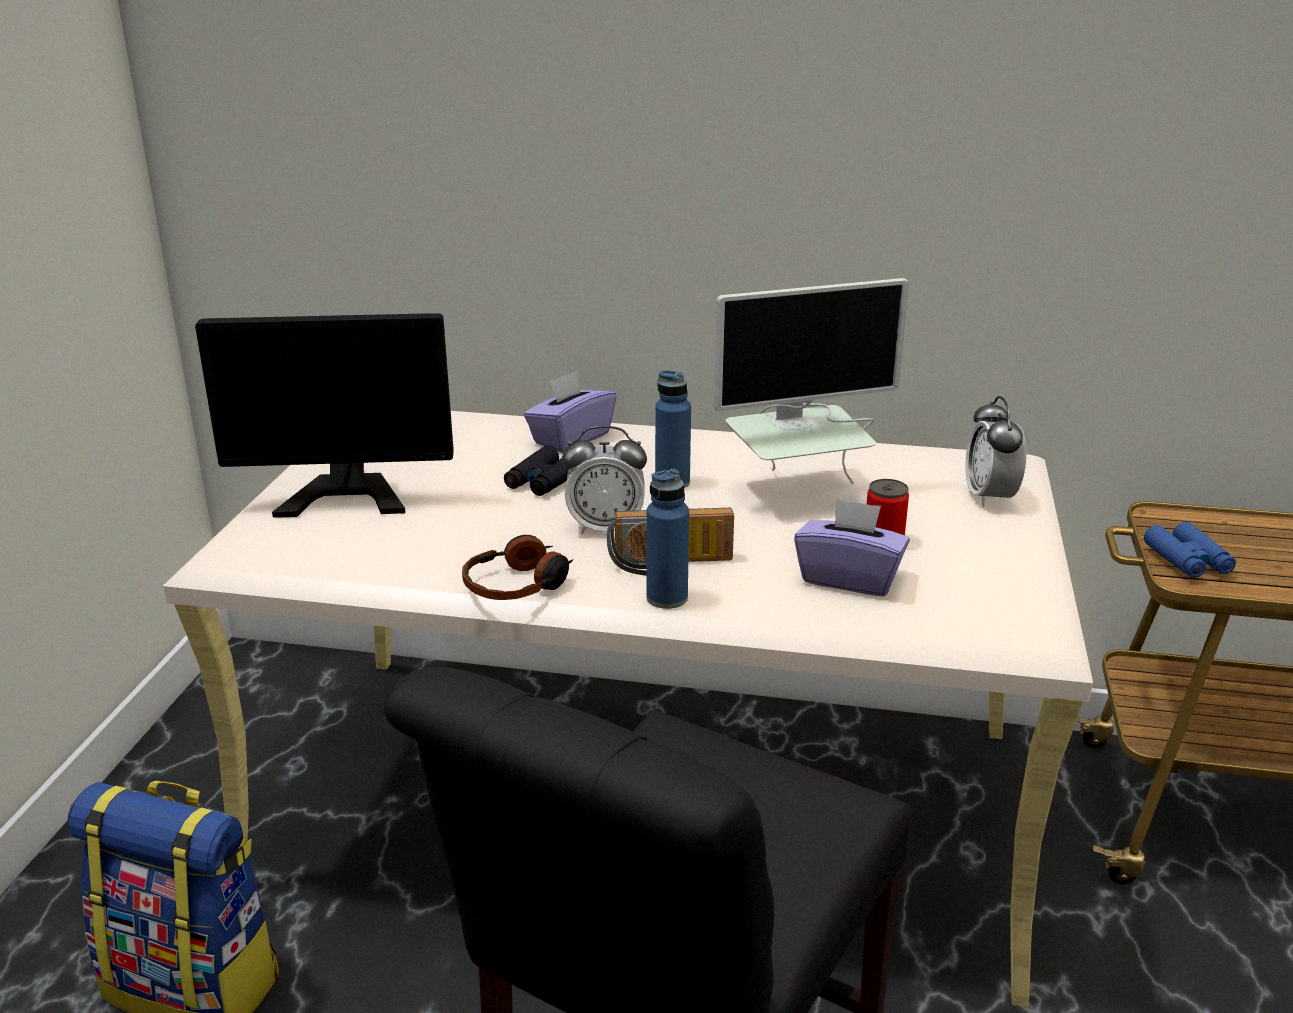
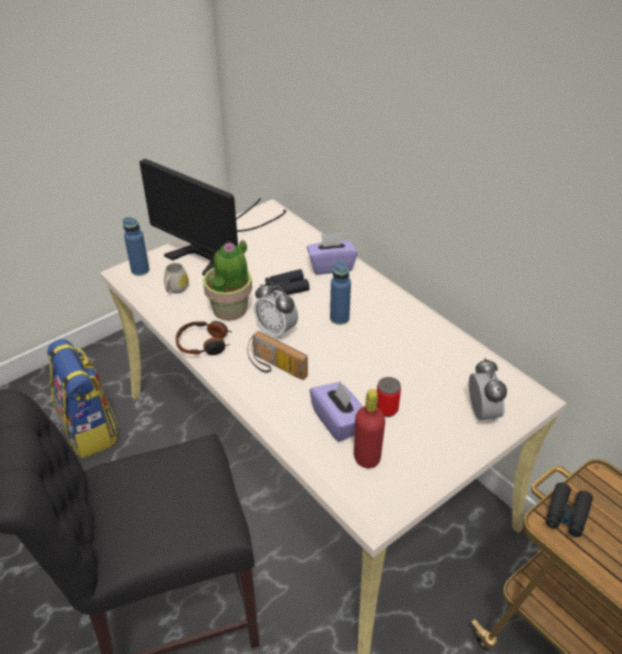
camera: 40 degrees right, 15 degrees up
blue bottle [646,469,689,609] -> blue bottle moved to [123,217,149,276]
monitor [713,278,909,484] -> none
alarm clock [965,396,1026,508] -> alarm clock turned 135 degrees clockwise [469,358,507,423]
blue binoculars [1144,522,1236,578] -> black binoculars [546,482,593,537]
none -> white mug [164,263,189,293]
none -> potted plant [203,240,252,321]
none -> red bottle [354,389,385,468]

